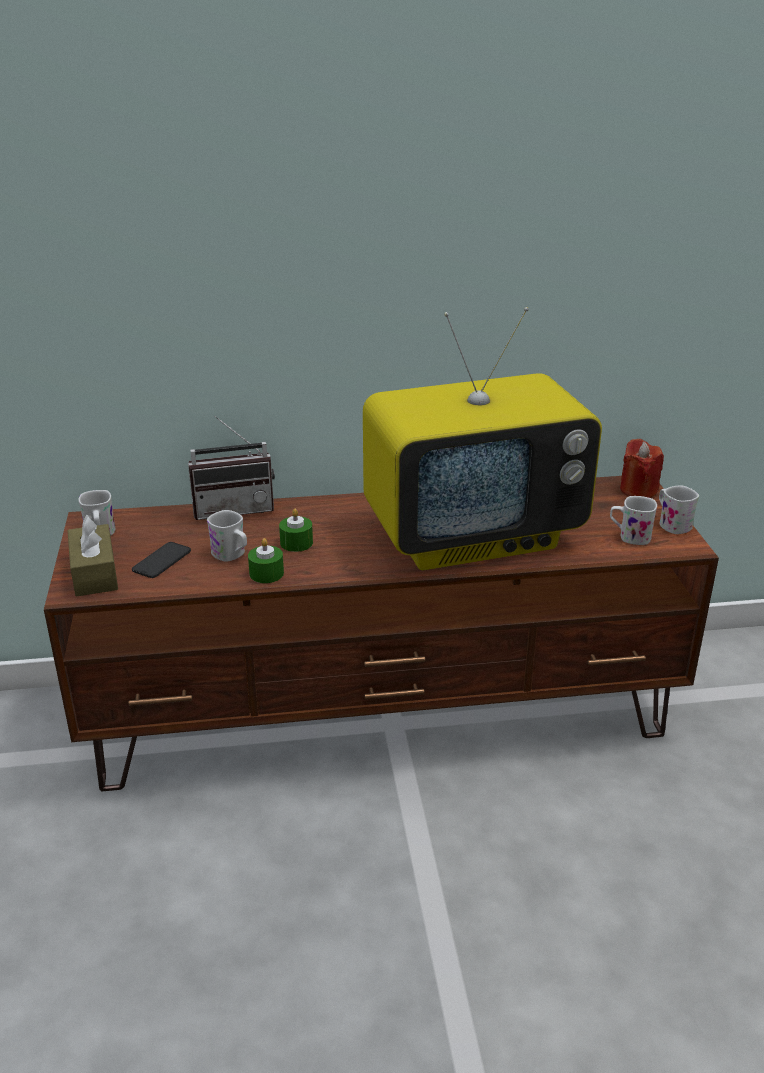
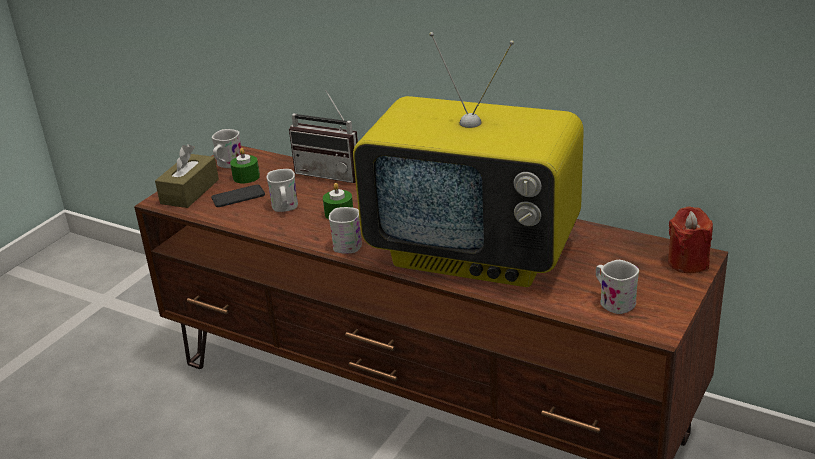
camera: 40 degrees right, 0 degrees up
green candle [248,538,284,583] -> green candle moved to [230,148,260,183]
white mug [659,485,699,534] -> white mug moved to [329,207,362,254]

